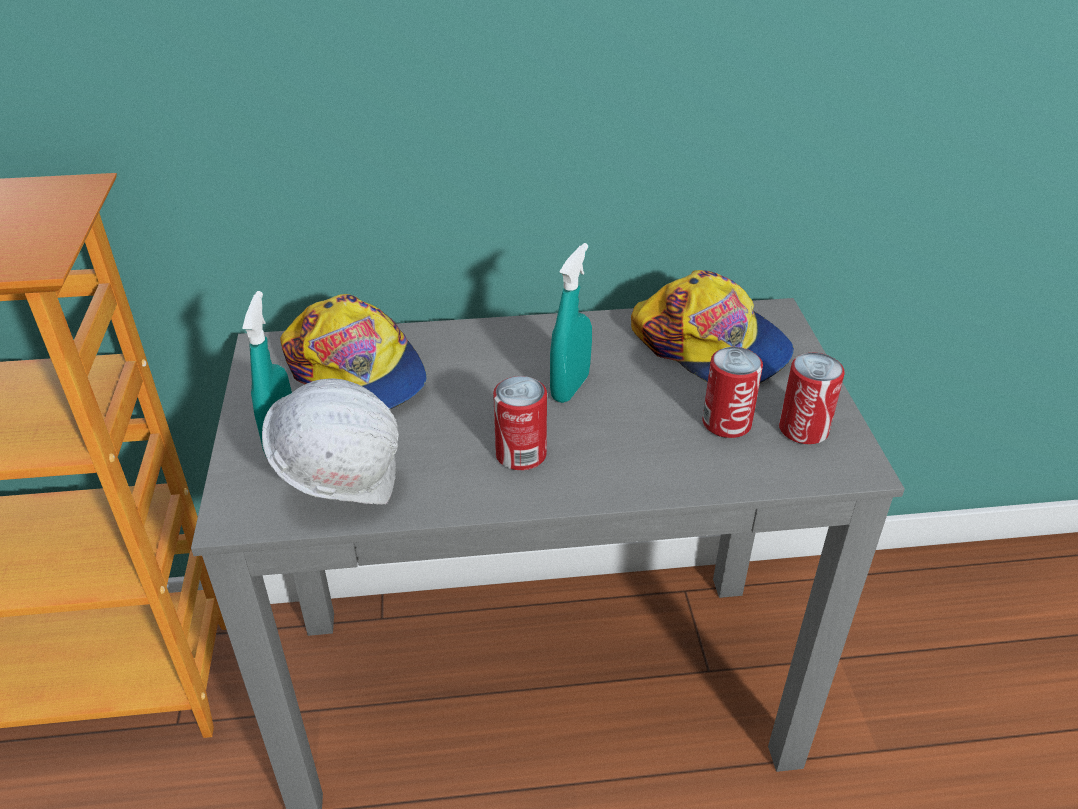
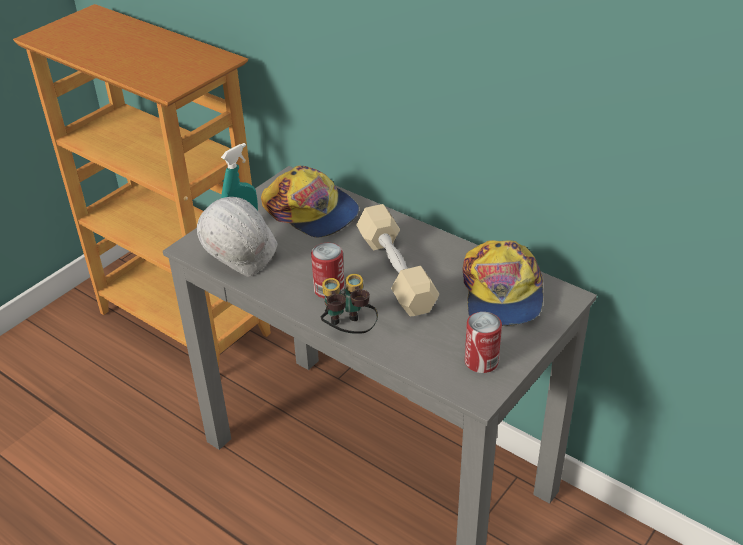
camera: 45 degrees right, 0 degrees up
cap [280,294,427,409] -> cap turned 60 degrees counterclockwise [261,166,359,238]
turquoise spray bottle [550,243,592,403] -> beige dumbbell [356,204,439,316]
can [702,347,763,438] -> none
none -> binoculars [321,274,378,334]

